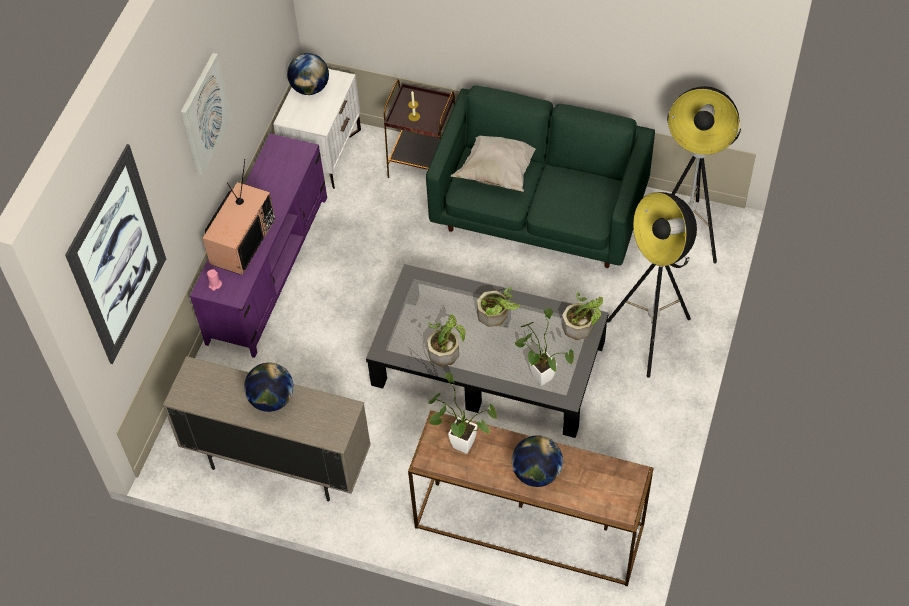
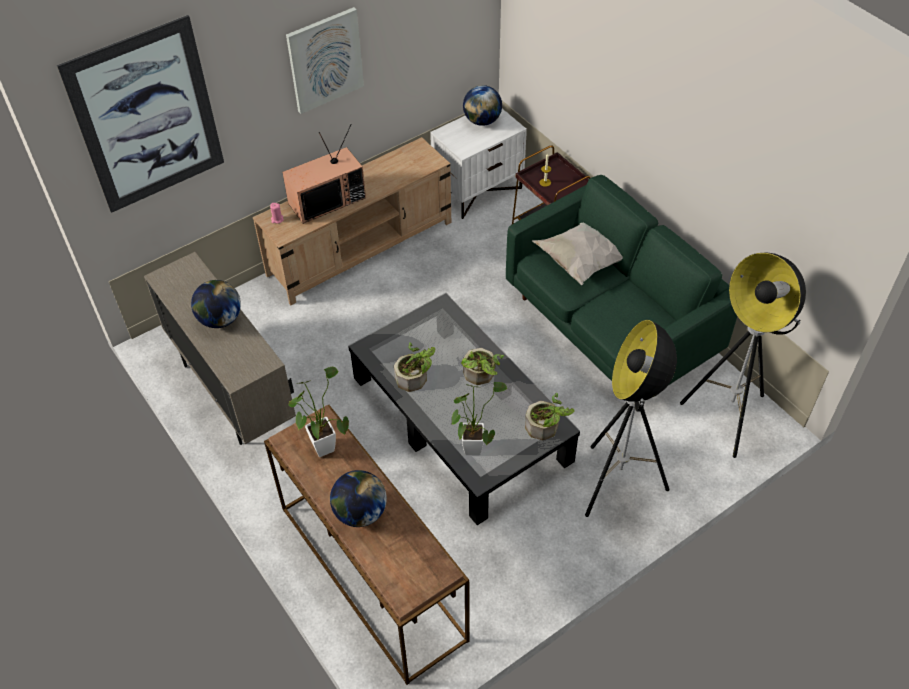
camera: 35 degrees right, 5 degrees down
purple tv stand [190,134,327,358] -> beige tv stand [253,137,451,305]

